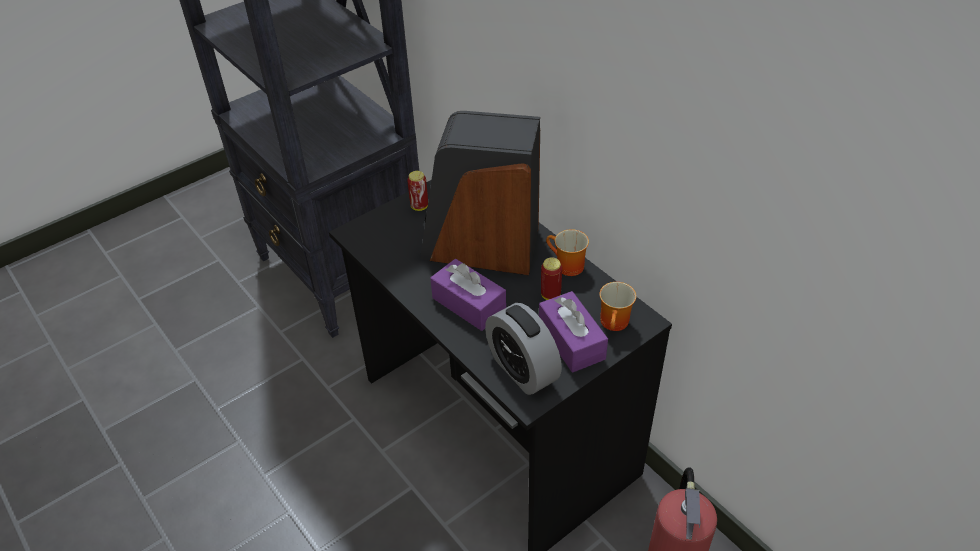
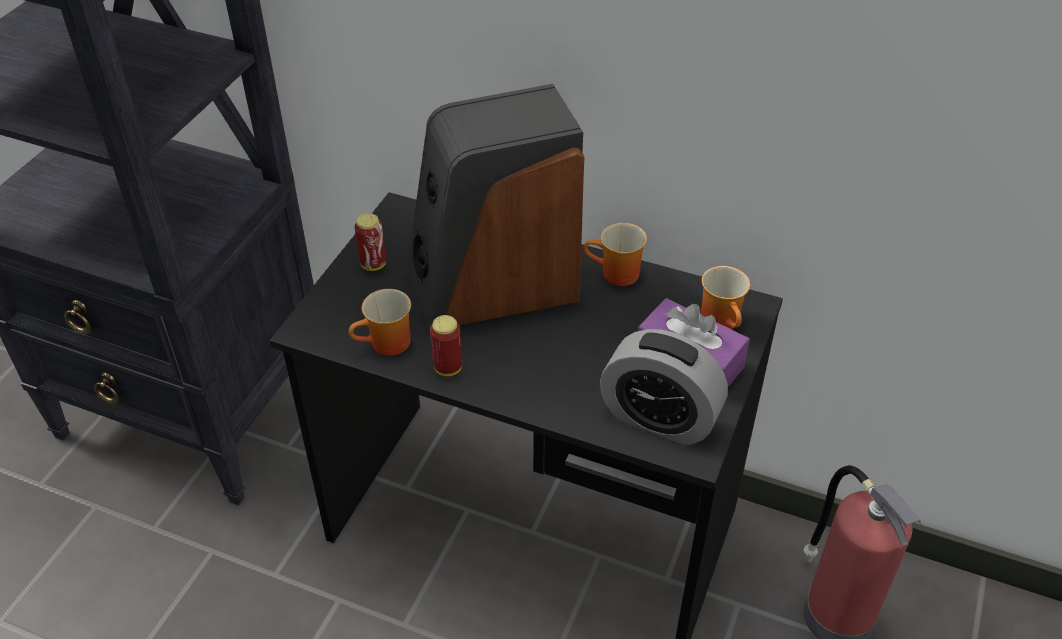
camera: 30 degrees left, 0 degrees up
purple tissue box [430,259,506,331] -> none
can [541,258,562,300] -> can moved to [430,315,462,376]
none -> mug [348,289,411,356]

